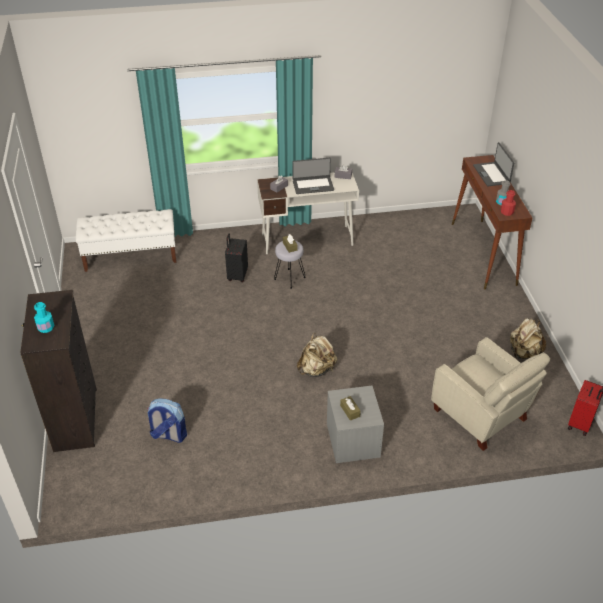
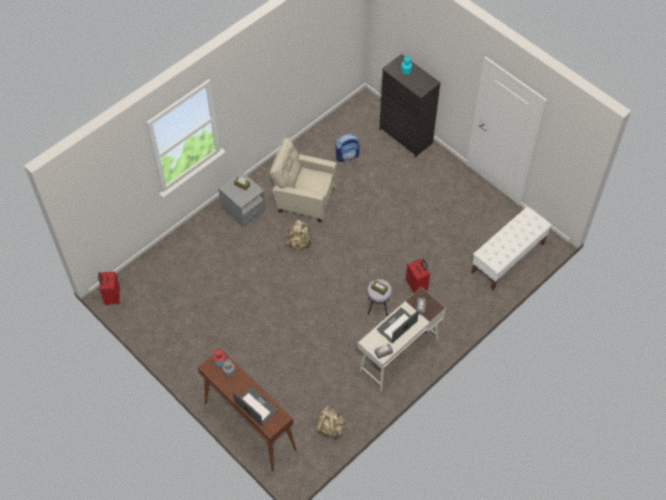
camera: 145 degrees right, 15 degrees up
black suitcase [225,234,248,282] -> red suitcase [406,259,430,293]
beige armchair [431,337,551,451] -> beige armchair moved to [269,138,337,222]
beige backpack [510,318,546,359] -> beige backpack moved to [315,405,345,440]

